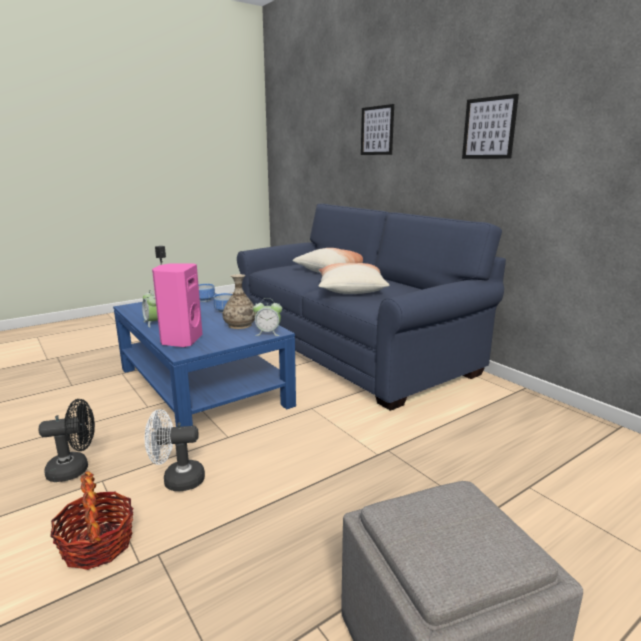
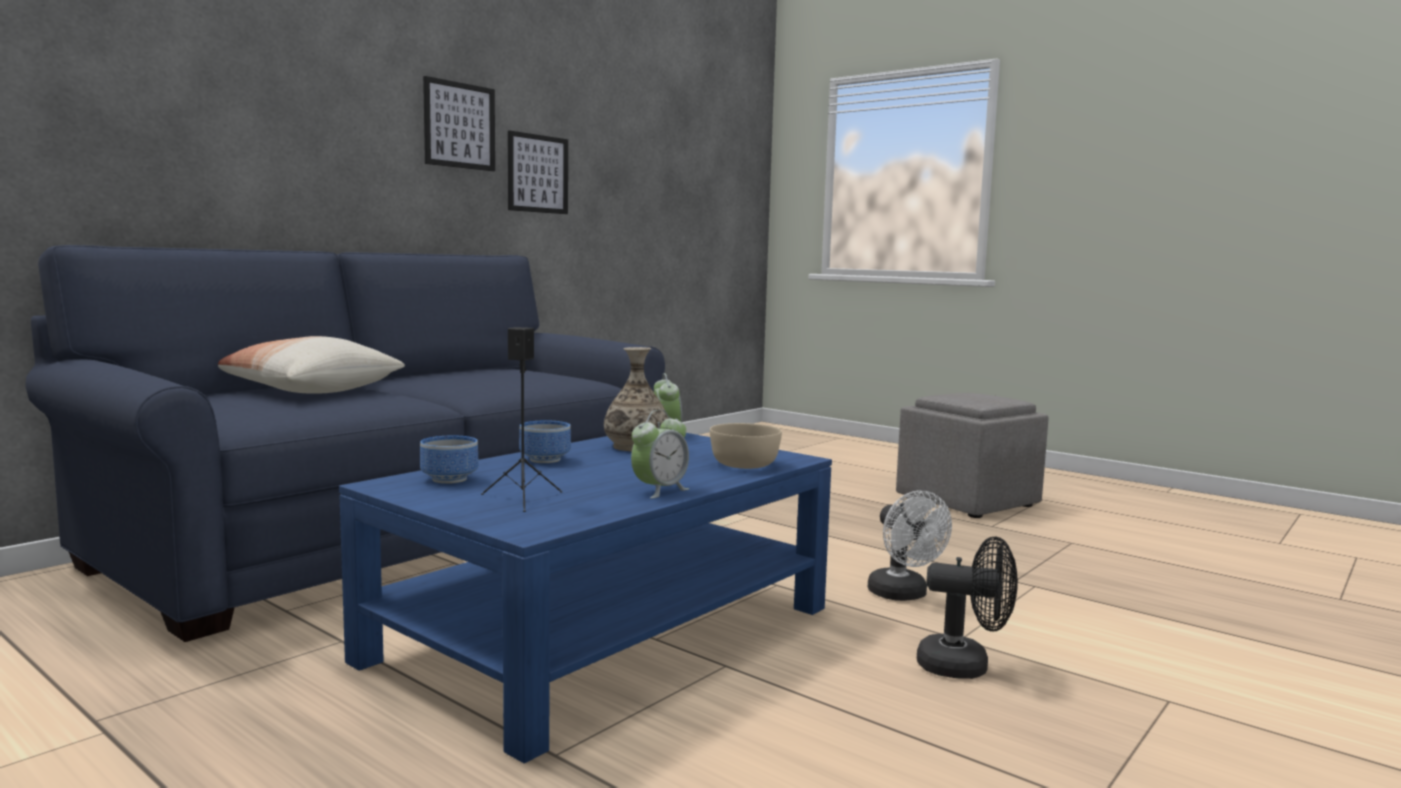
camera: 105 degrees left, 10 degrees down
black fan [39,399,95,482] -> black fan turned 135 degrees clockwise [917,537,1018,679]
basket [50,471,133,570] -> none
pink speaker [152,263,203,347] -> beige bowl [710,423,782,469]
pillow [319,263,390,294] -> none
picture [361,104,394,155] -> picture moved to [508,130,568,214]

